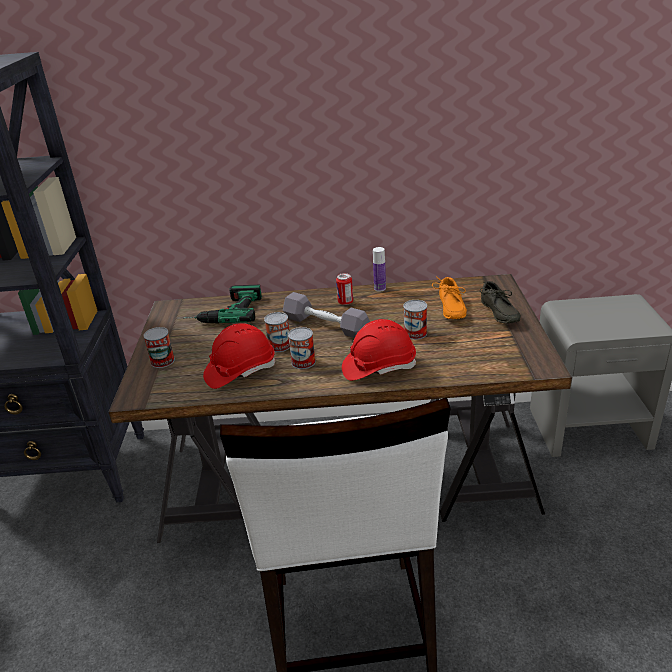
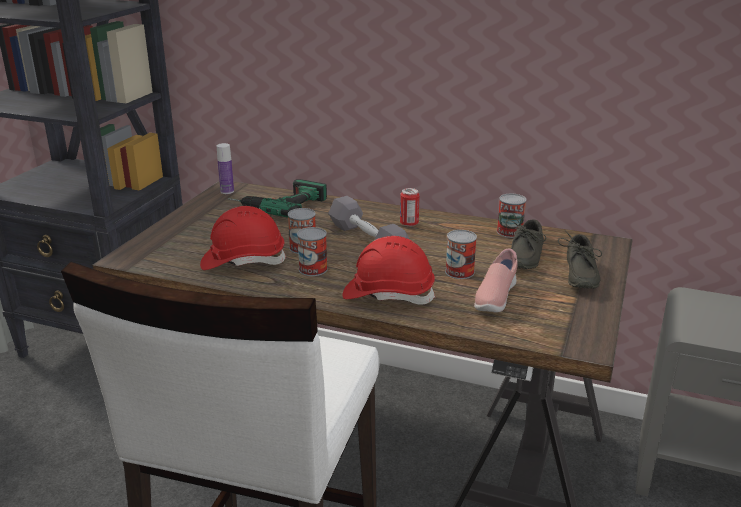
camera: 20 degrees right, 5 degrees down
can [144,327,175,368] -> can moved to [497,194,526,238]
bottle [373,247,386,292] -> bottle moved to [217,143,234,194]
orange shoe [432,276,467,319] -> grey shoe [505,213,546,269]
none -> pink shoe [474,249,517,312]

